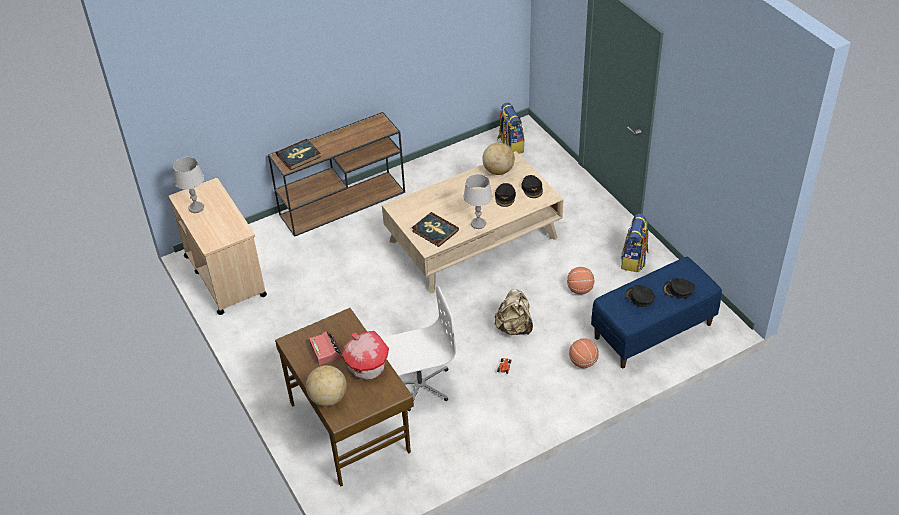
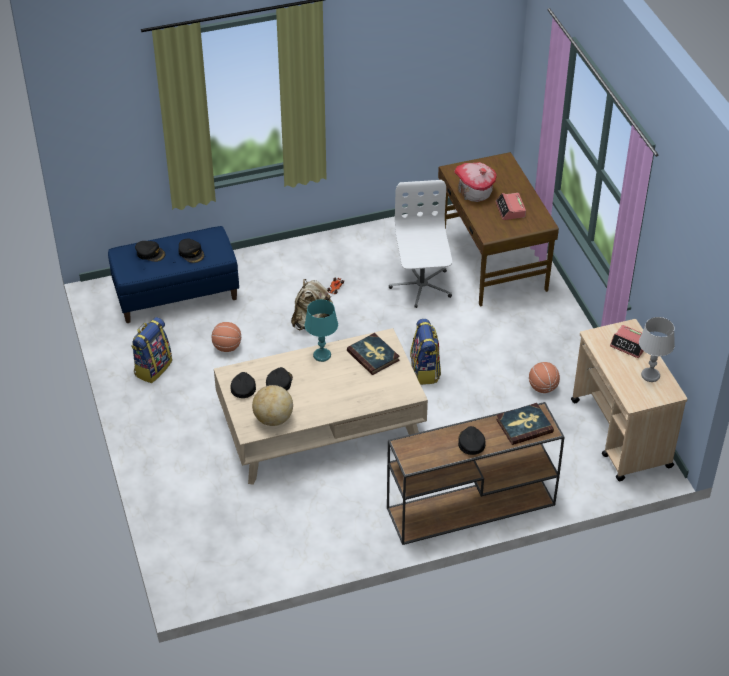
camera: 170 degrees left, 0 degrees up
globe [306,365,347,406] -> none
white office chair [382,286,456,411] -> white office chair turned 90 degrees clockwise [389,180,452,308]
grey table lamp [463,174,492,229] -> turquoise table lamp [305,299,338,362]
backpack [497,102,525,154] -> backpack moved to [410,319,441,385]
basketball [569,338,599,368] -> basketball moved to [529,362,560,393]
none -> black cap [458,426,486,455]
none -> alarm clock [610,325,644,358]

